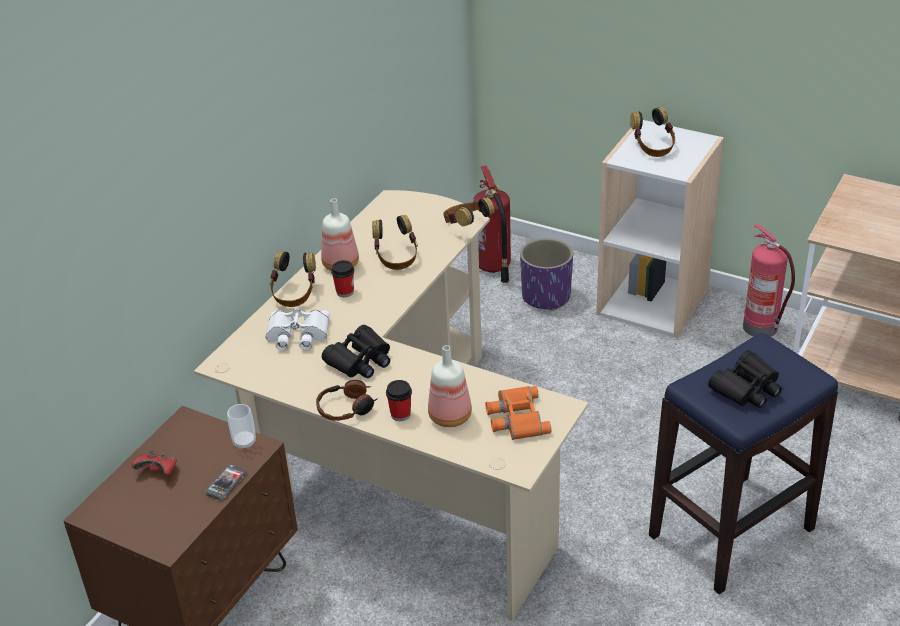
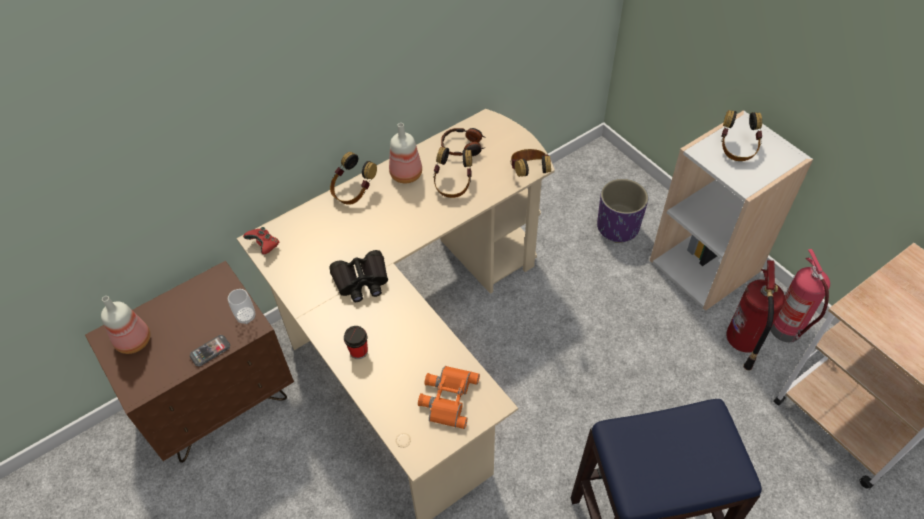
camera: 25 degrees right, 15 degrees up
red game controller [131,450,177,476] -> red game controller moved to [243,227,279,254]
white binoculars [265,308,330,351] -> none
headphones [316,380,378,421] -> headphones moved to [441,128,485,156]
cup [331,260,354,297] -> none
bottle [428,345,472,427] -> bottle moved to [101,296,150,354]
fire extinguisher [473,165,511,283] -> fire extinguisher moved to [726,260,785,371]
black binoculars [708,350,782,408] -> none

